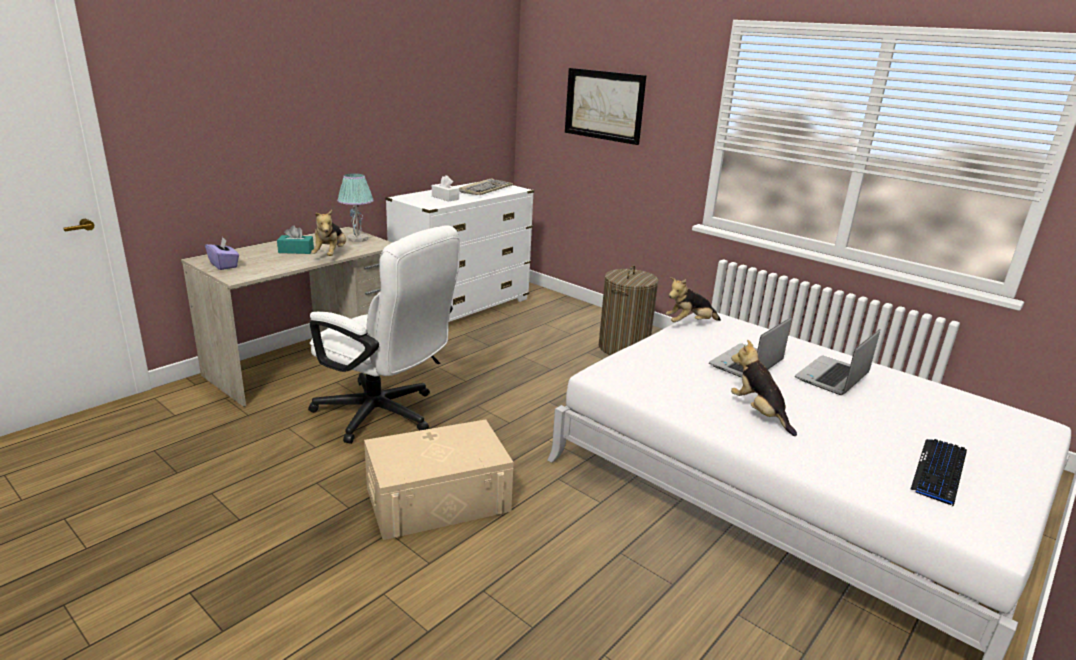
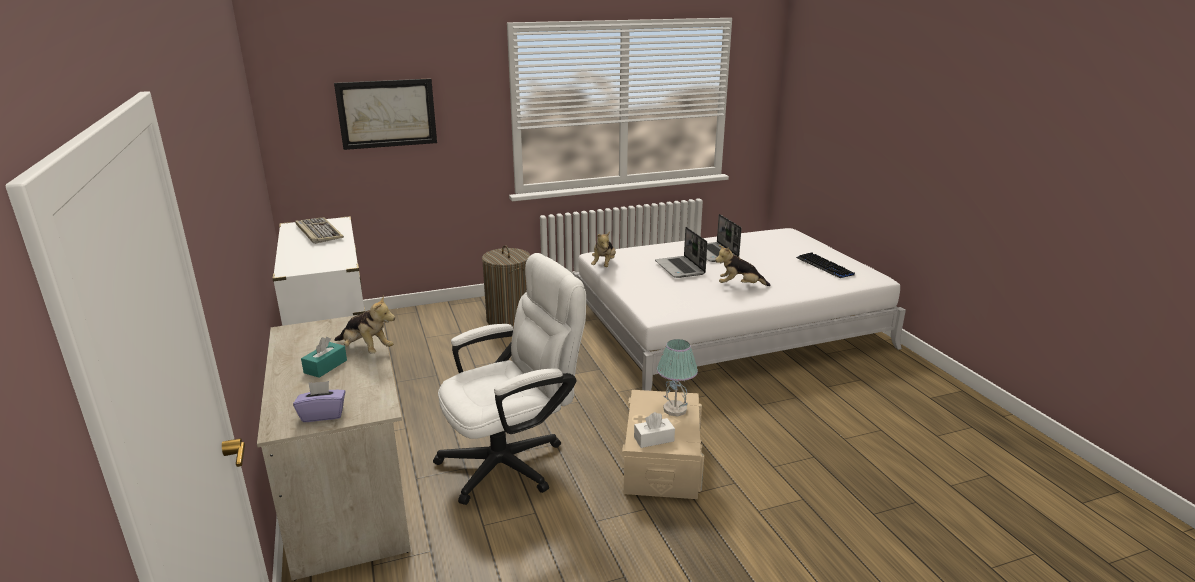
camera: 60 degrees left, 0 degrees up
table lamp [337,173,374,242] -> table lamp moved to [657,339,698,416]
white tissue box [432,175,459,202] -> white tissue box moved to [634,412,675,448]

